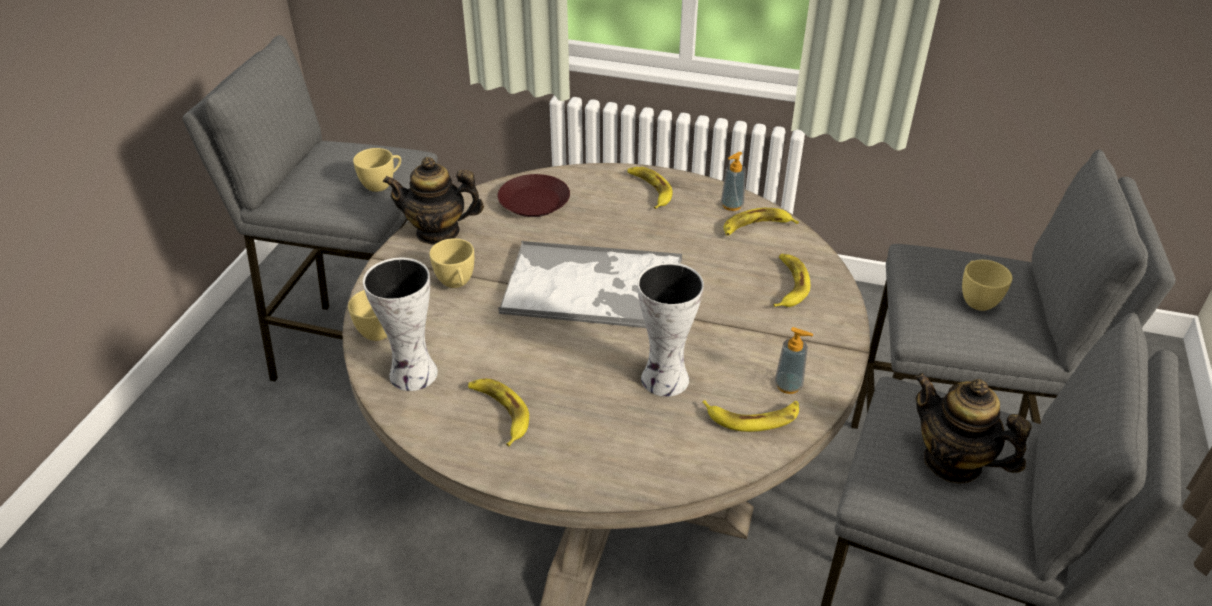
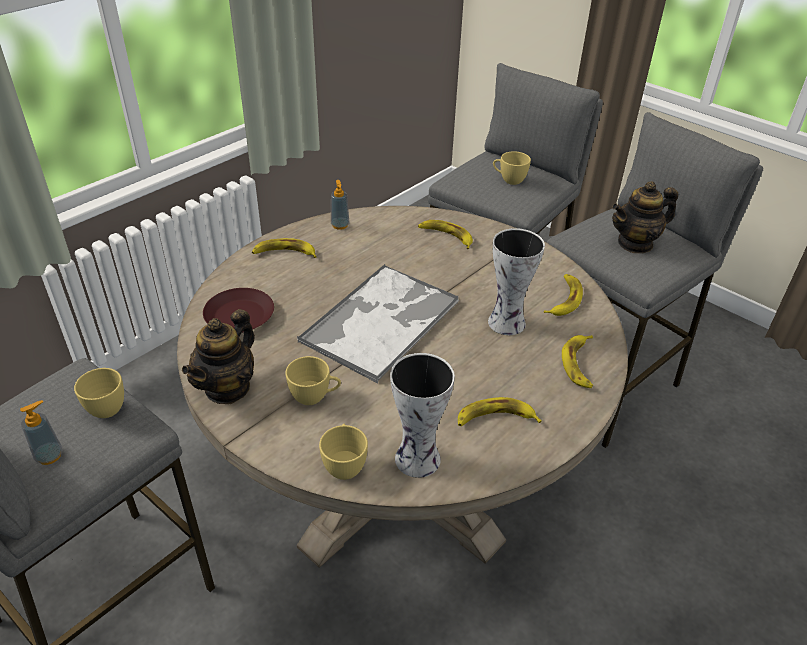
camera: 65 degrees left, 0 degrees up
banana [724,208,799,236] -> banana moved to [562,335,593,388]
soap dispenser [775,327,813,394] -> soap dispenser moved to [20,400,63,465]

